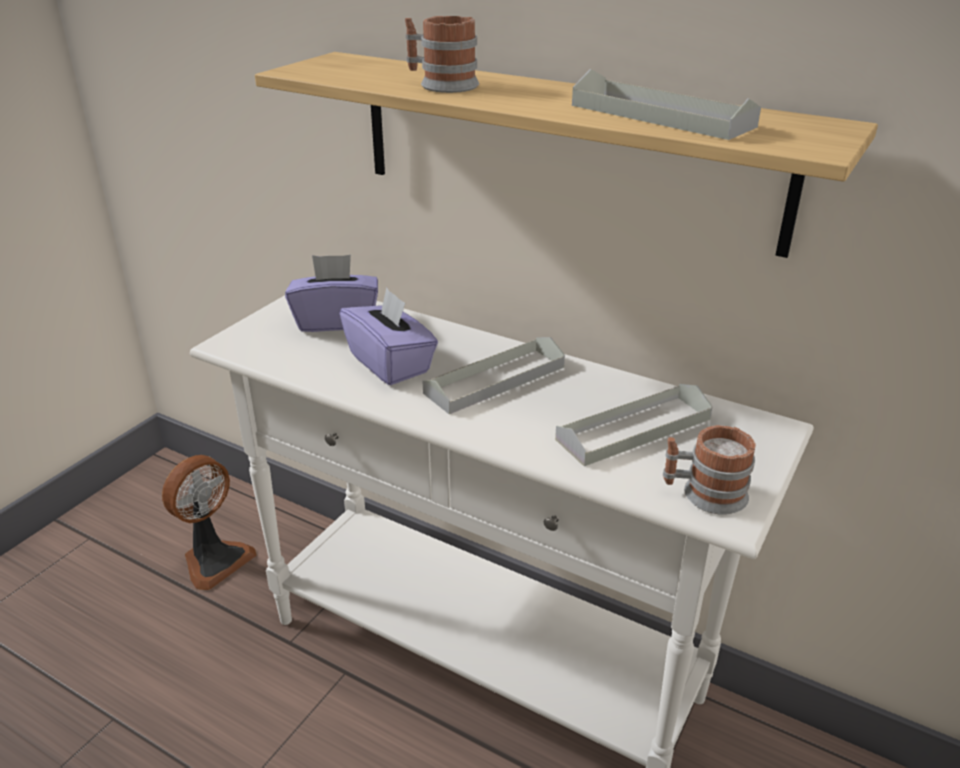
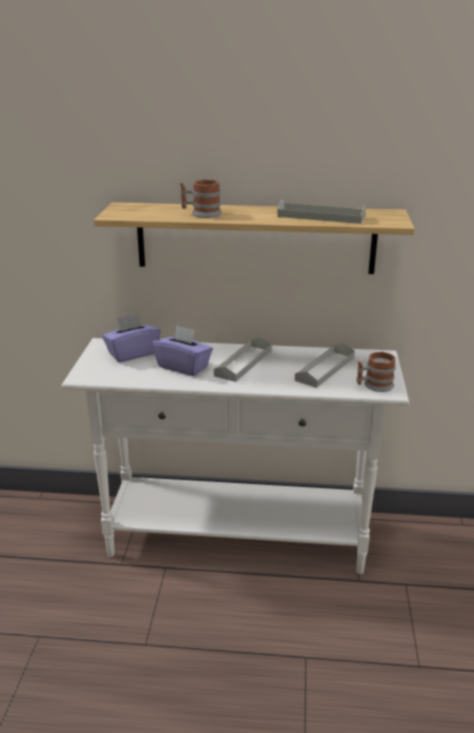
camera: 25 degrees left, 5 degrees down
fan [162,455,257,590] -> none

